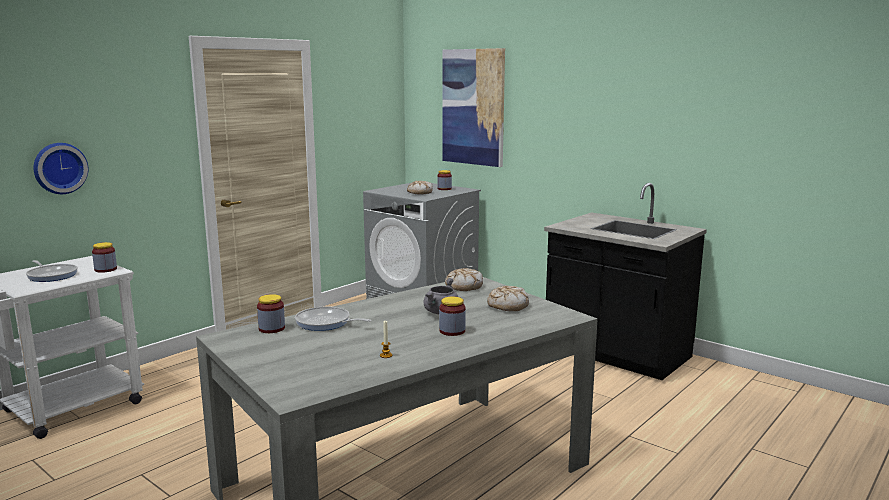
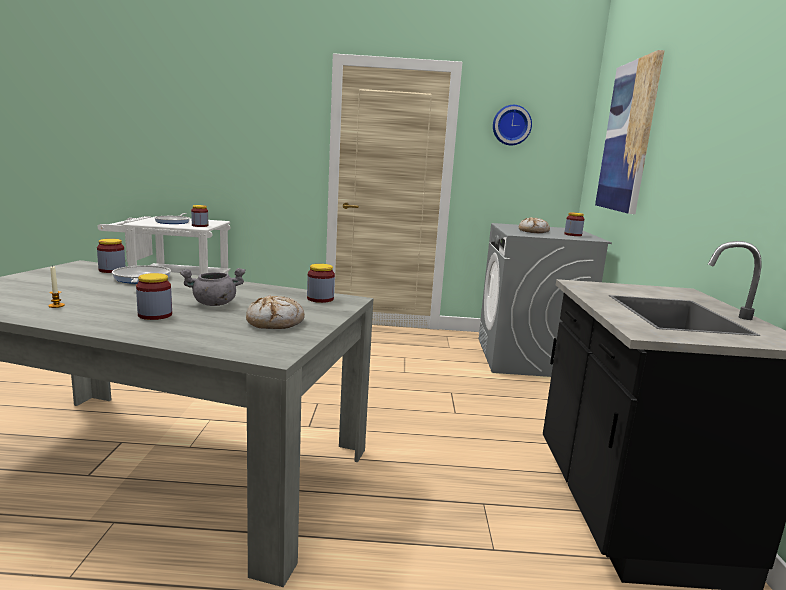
camera: 50 degrees right, 0 degrees up
wall clock [33,143,88,194] -> wall clock moved to [493,105,532,146]
bread [445,268,483,291] -> jar [307,264,335,303]

